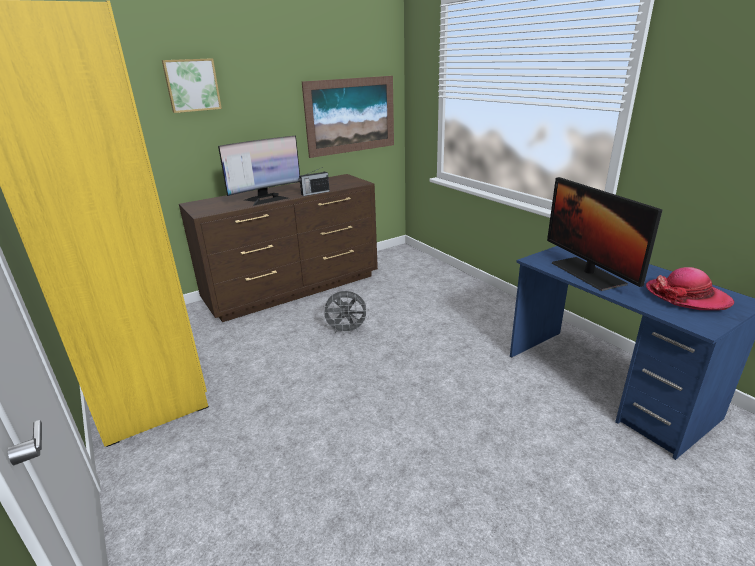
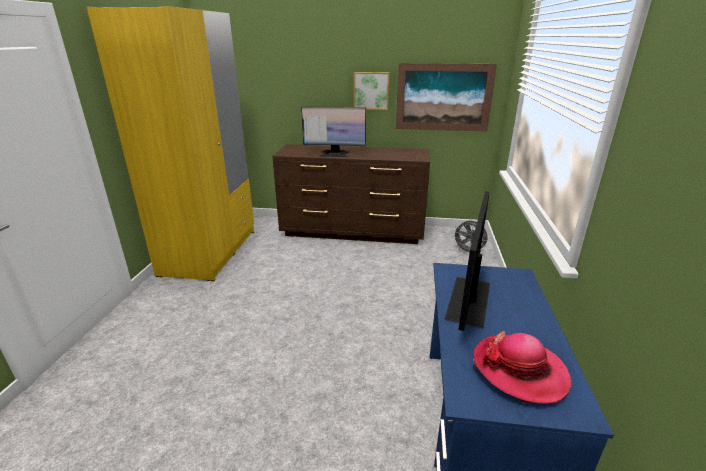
camera: 40 degrees right, 0 degrees up
picture [162,58,222,113] -> picture moved to [354,72,390,110]
radio [299,167,330,196] -> none
grey fan [321,291,369,334] -> grey fan moved to [452,221,488,253]

